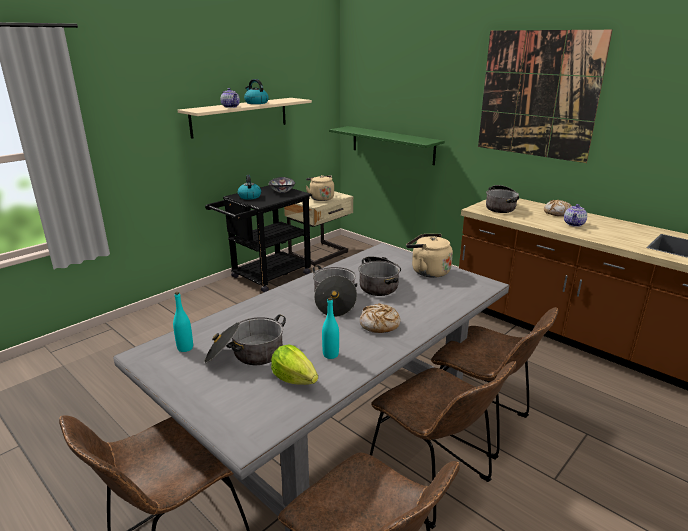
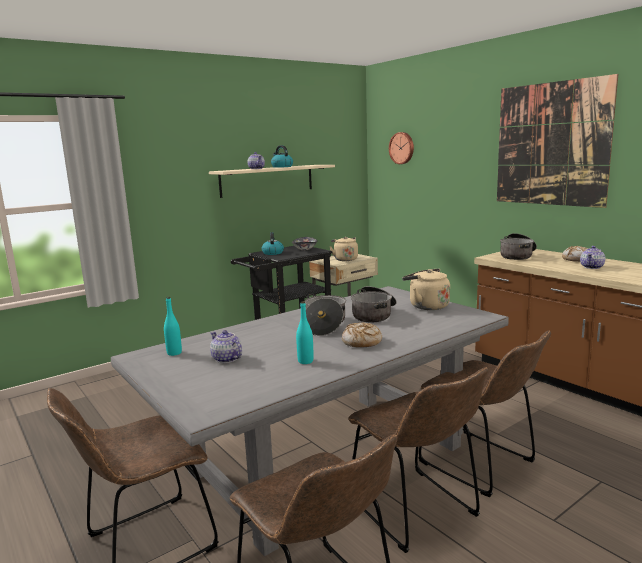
camera: 10 degrees right, 10 degrees down
cooking pot [204,314,286,365] -> teapot [210,330,242,363]
lettuce [271,344,318,385] -> none
green shelf [329,126,445,165] -> none
none -> wall clock [389,132,414,164]

